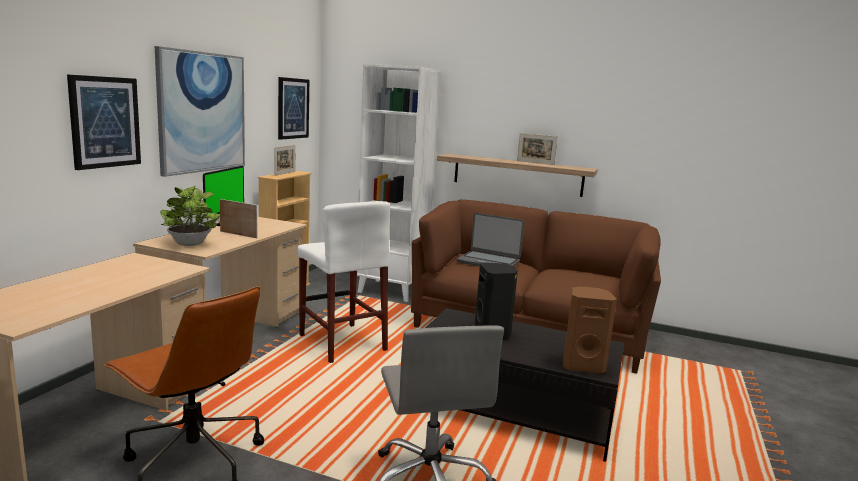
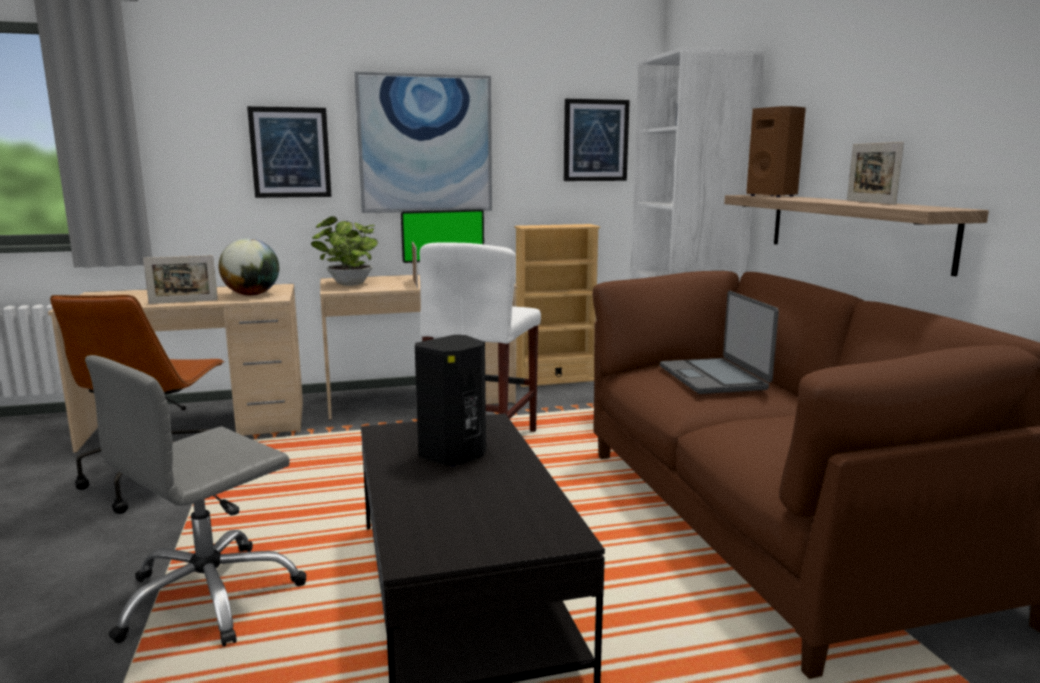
camera: 55 degrees right, 0 degrees up
picture frame [274,145,296,176] -> picture frame moved to [143,255,218,304]
brown speaker [563,286,617,373] -> brown speaker moved to [746,106,806,197]
none -> globe [219,238,279,296]

